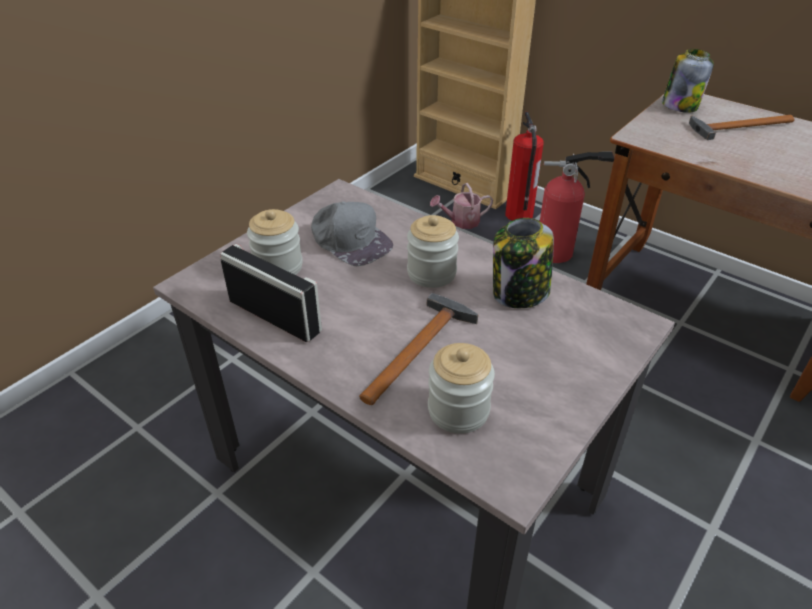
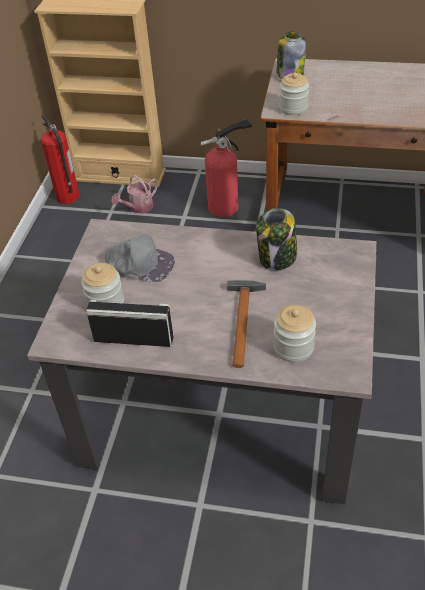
camera: 25 degrees left, 5 degrees up
jar [407,215,459,288] -> jar moved to [279,72,309,116]
fire extinguisher [505,112,543,221] -> fire extinguisher moved to [41,114,80,204]
hammer [689,115,794,140] -> none

